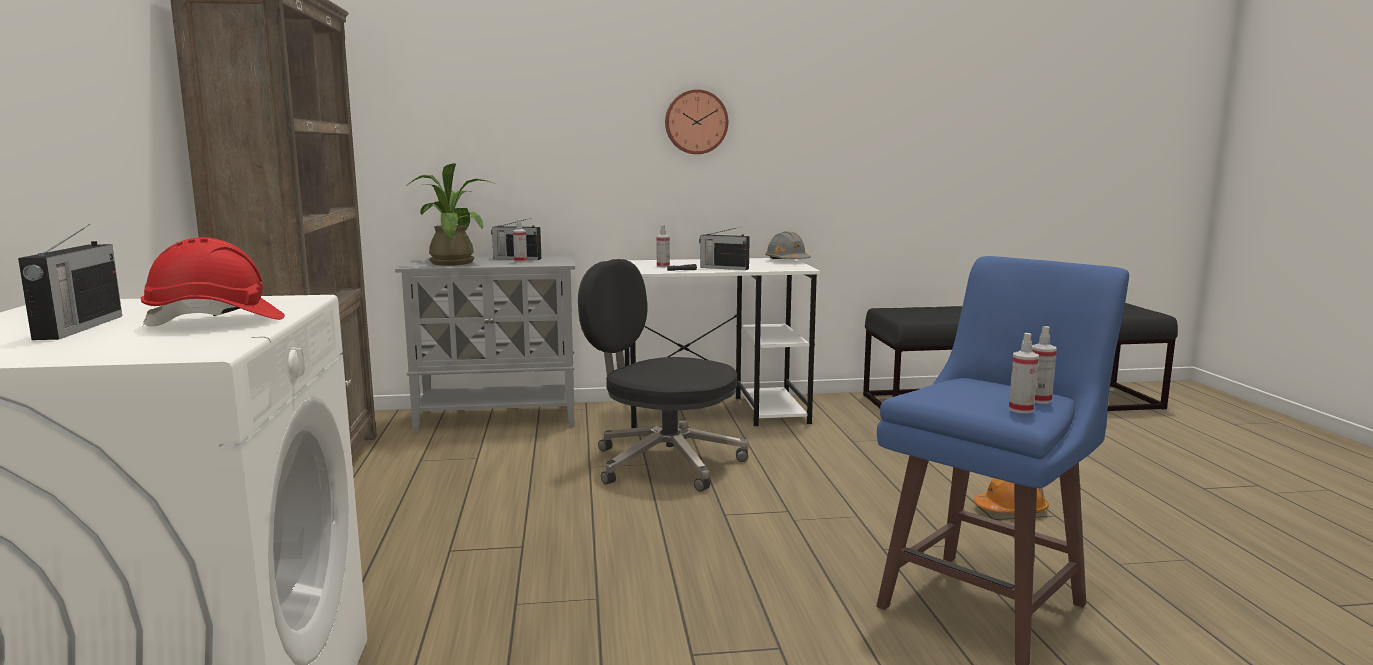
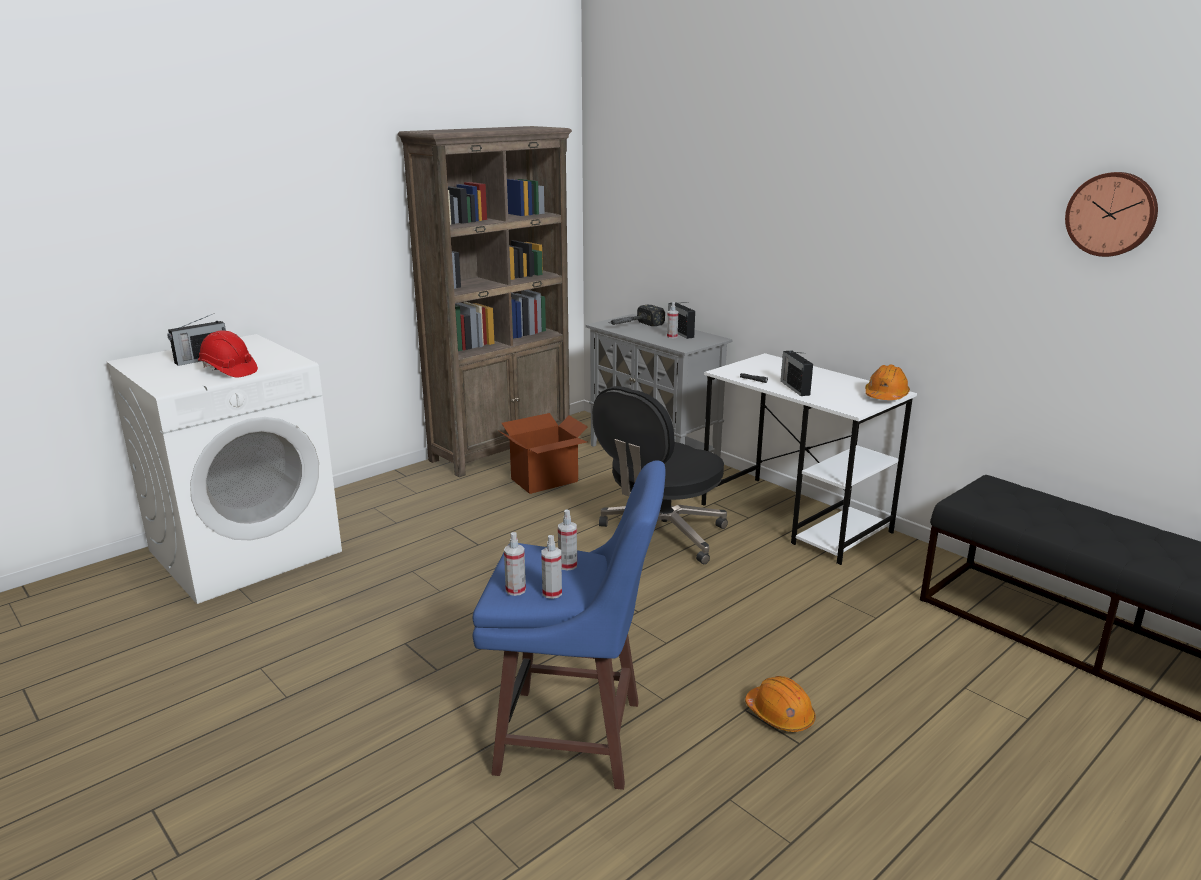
camera: 55 degrees right, 10 degrees up
potted plant [406,163,496,266] -> hammer [608,305,665,326]
black office chair [578,259,749,492] -> black office chair turned 135 degrees counterclockwise [592,386,728,564]
spray bottle [656,225,670,267] -> spray bottle moved to [558,510,577,571]
wall clock [665,89,728,154] -> wall clock moved to [1065,172,1158,257]
grey hard hat [765,231,811,259] -> orange hard hat [865,364,910,400]
none -> cardboard box [498,413,588,494]

